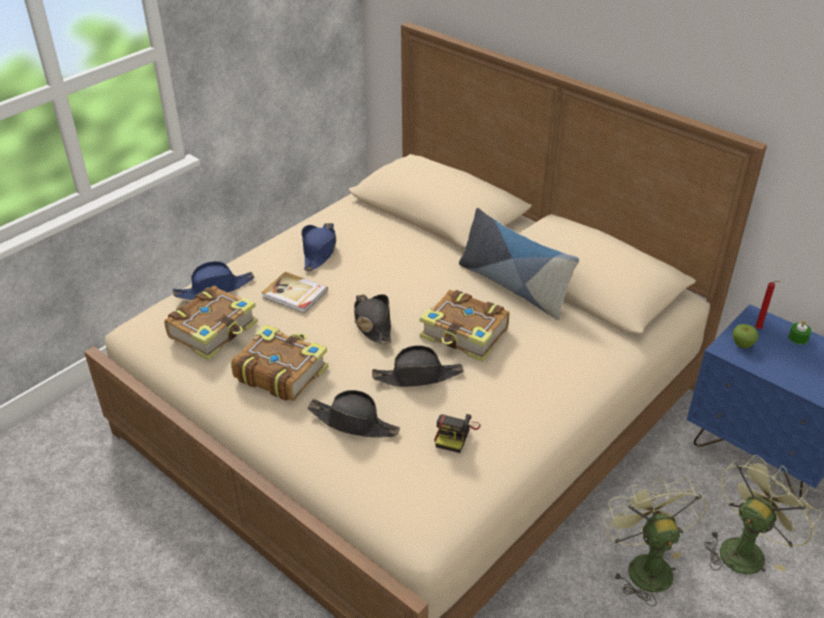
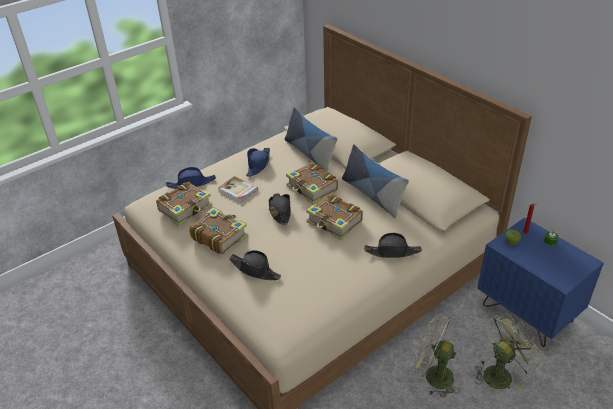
camera: 10 degrees right, 0 degrees up
black hat [372,345,464,387] -> black hat moved to [364,233,422,258]
camera [434,414,480,453] -> none
green fan [602,477,708,606] -> green fan turned 60 degrees counterclockwise [412,314,460,398]
none -> pillow [285,107,337,172]
none -> book [286,162,338,204]

